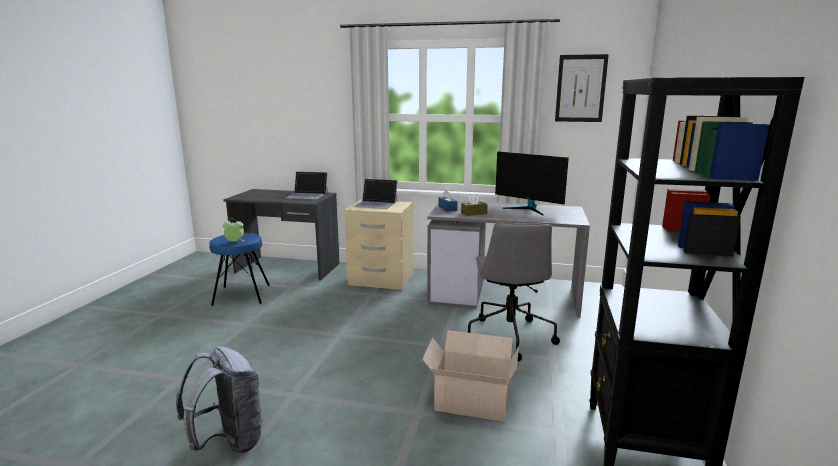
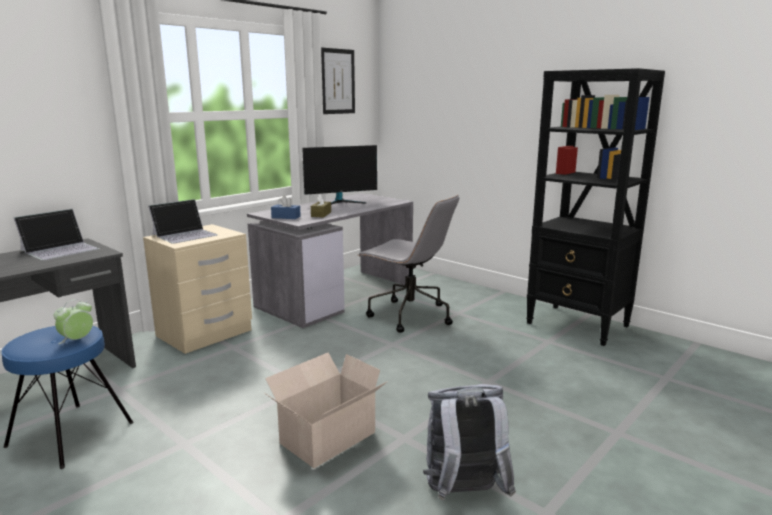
camera: 60 degrees left, 0 degrees up
cardboard box [422,330,519,422] -> cardboard box moved to [265,353,388,468]

